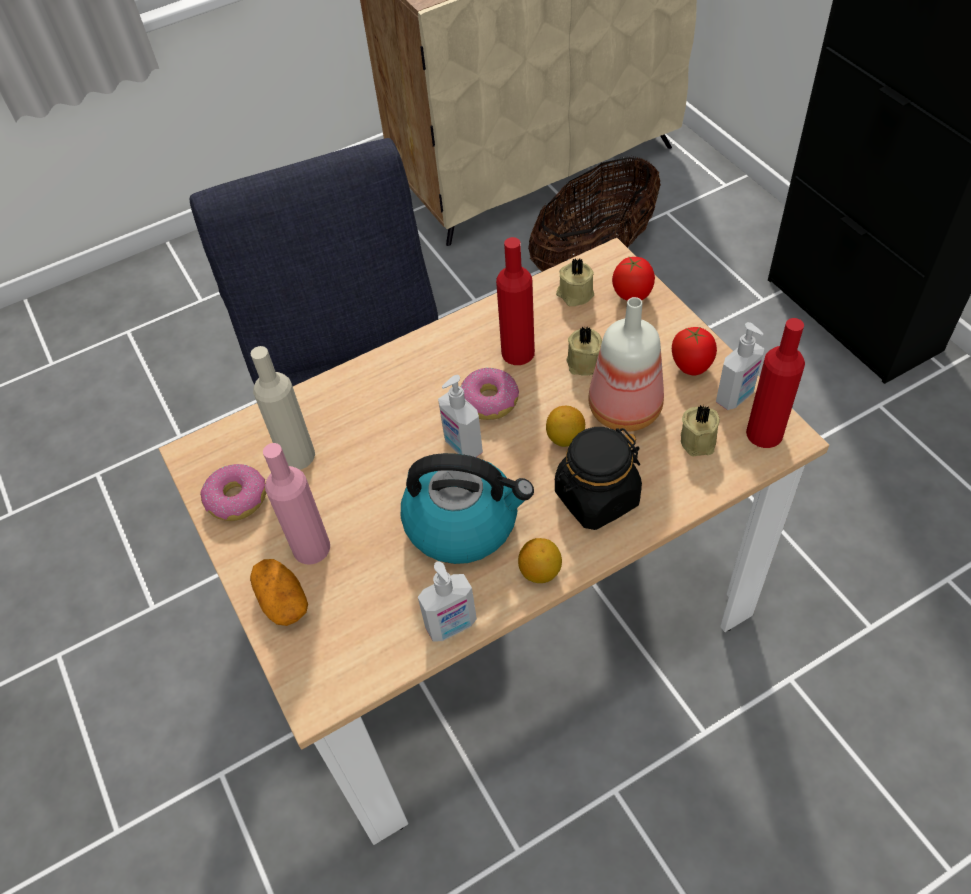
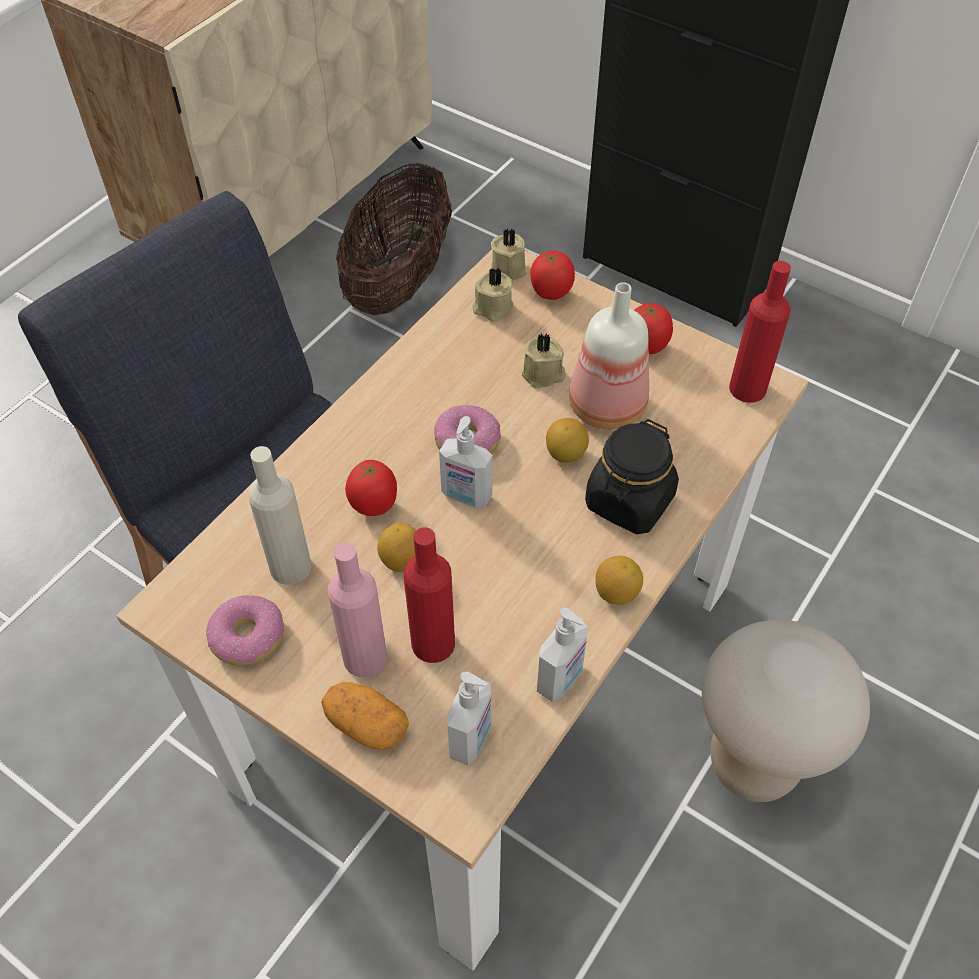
camera: 30 degrees left, 0 degrees up
kettle [401,453,534,564] -> none
red bottle [496,237,535,365] -> red bottle moved to [404,527,455,663]
beige candle [681,405,720,456] -> beige candle moved to [491,228,526,281]
soap dispenser [716,322,764,410] -> soap dispenser moved to [447,672,491,765]
none -> tomato [345,459,397,516]
none -> lemon [377,523,416,572]
none -> beige stool [702,620,870,802]

